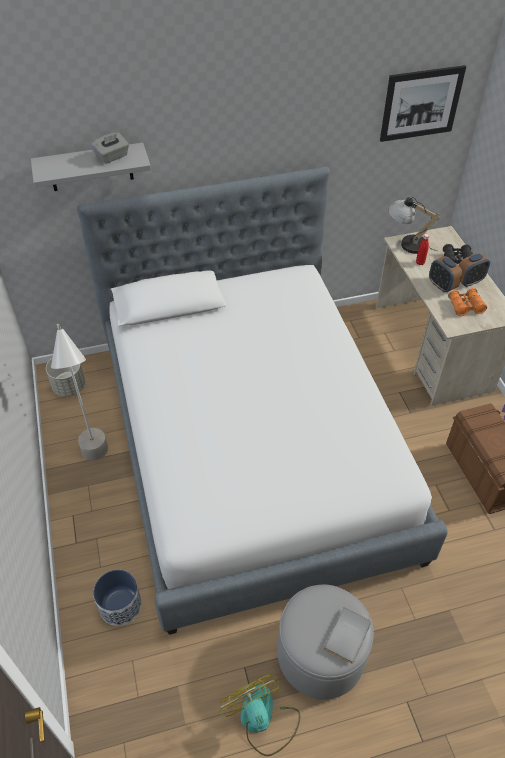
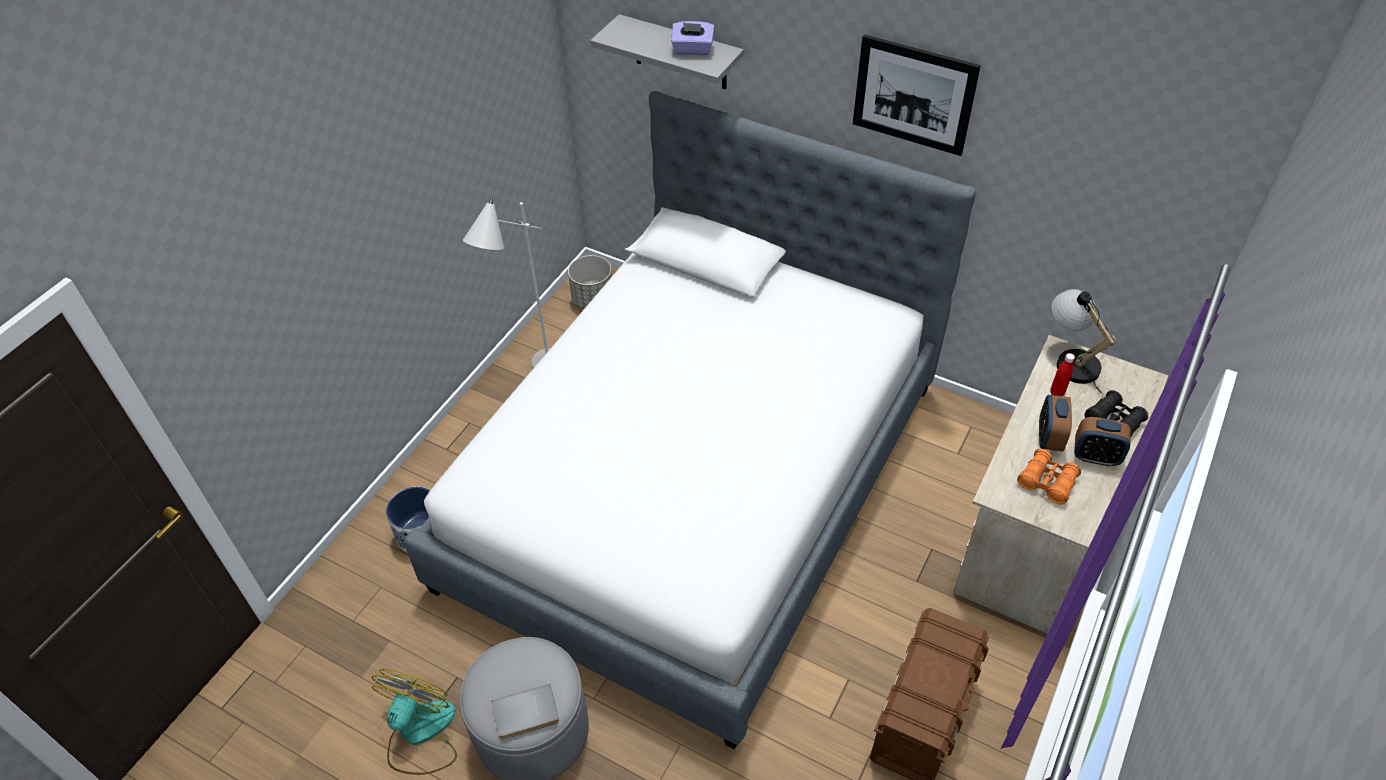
camera: 45 degrees right, 0 degrees up
grey tissue box [91,133,129,164] -> purple tissue box [671,21,714,55]
picture [380,65,466,142] -> picture moved to [853,34,981,156]

